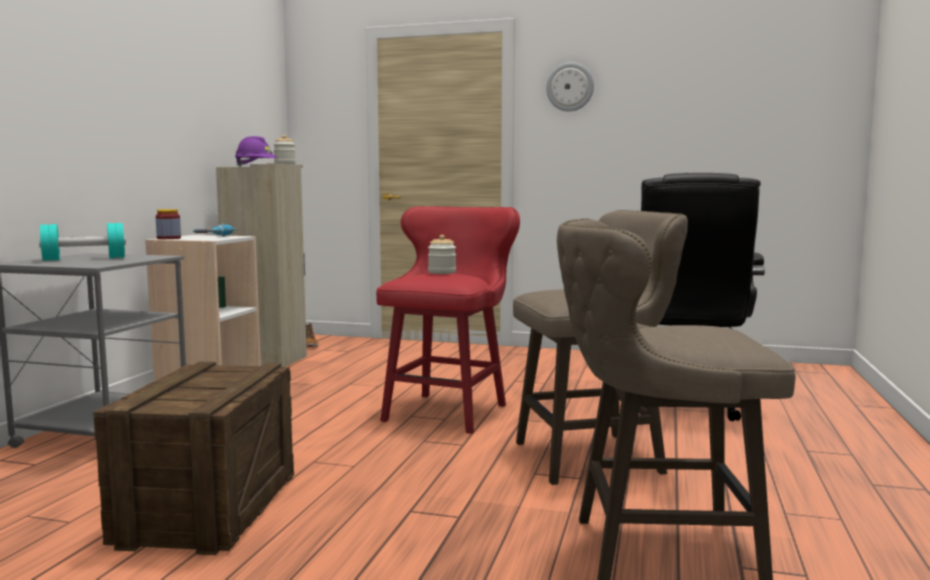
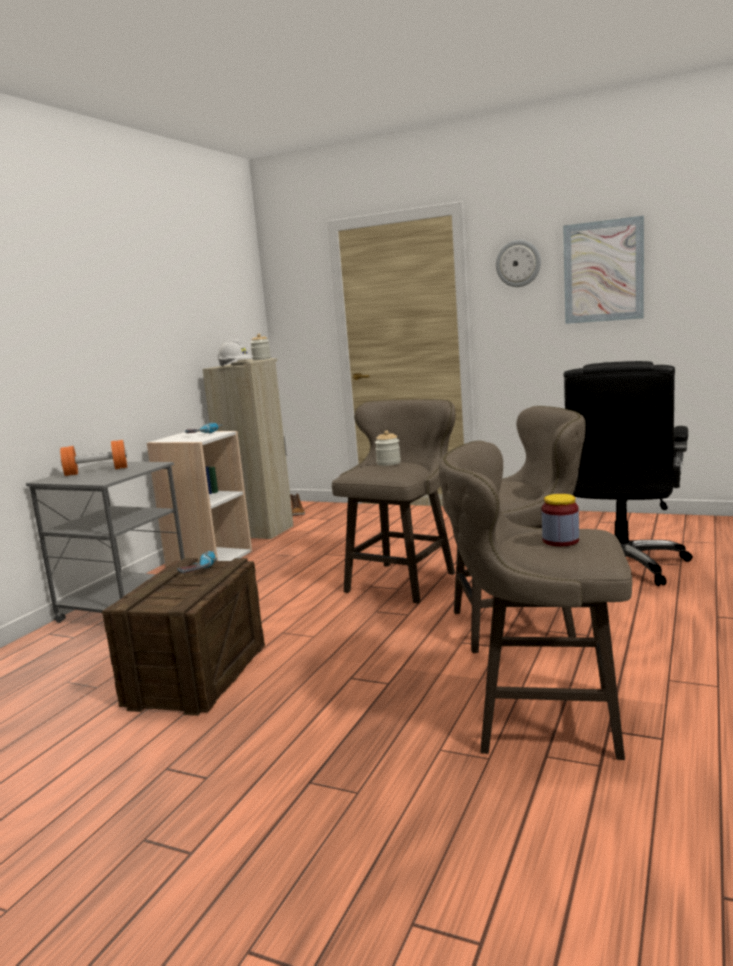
camera: 10 degrees right, 5 degrees up
turquoise dumbbell [39,223,126,261] -> orange dumbbell [60,440,127,476]
jar [156,209,181,239] -> jar moved to [542,494,579,546]
purple hard hat [235,136,278,167] -> white hard hat [217,339,253,367]
red stool [376,206,520,434] -> beige stool [332,399,456,604]
none -> power drill [177,551,217,573]
none -> picture [563,216,644,324]

